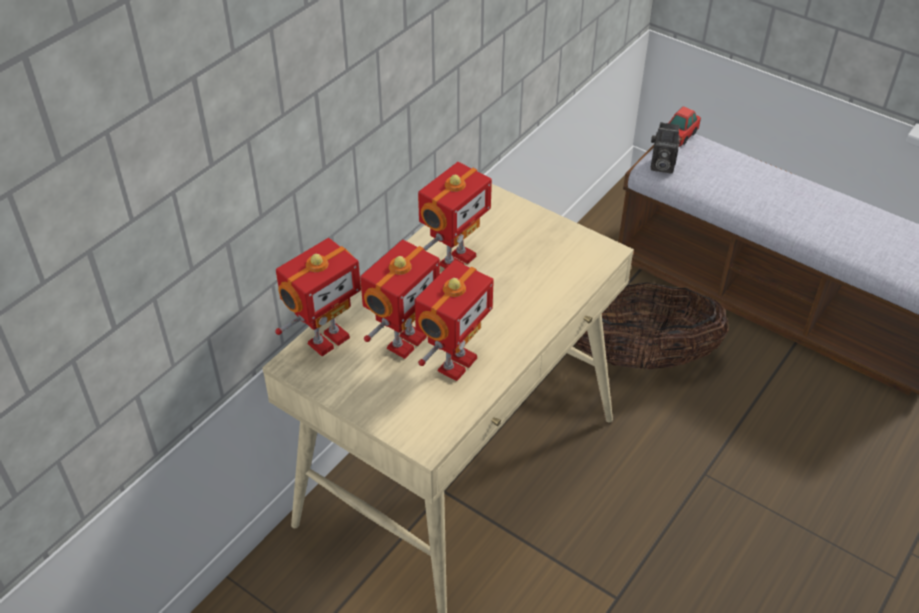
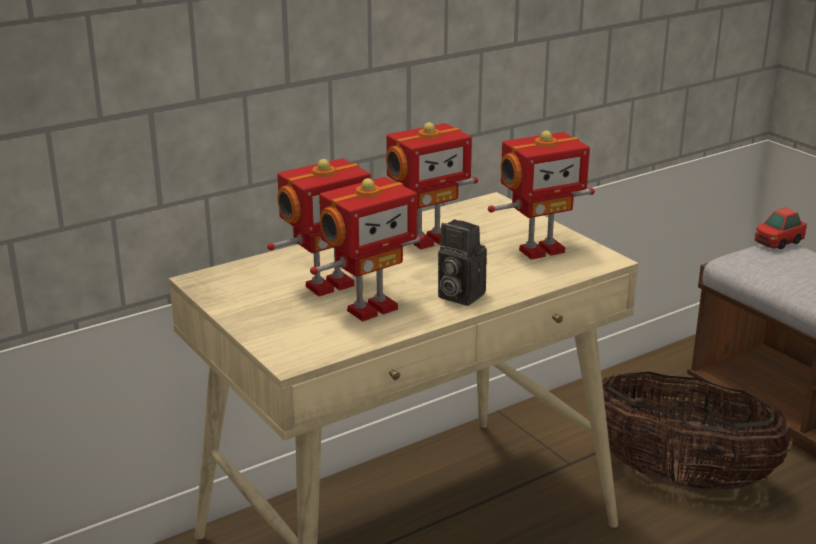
camera: 20 degrees right, 20 degrees down
toy robot [275,238,361,356] -> toy robot moved to [488,131,595,260]
camera [650,122,680,174] -> camera moved to [438,219,487,306]

